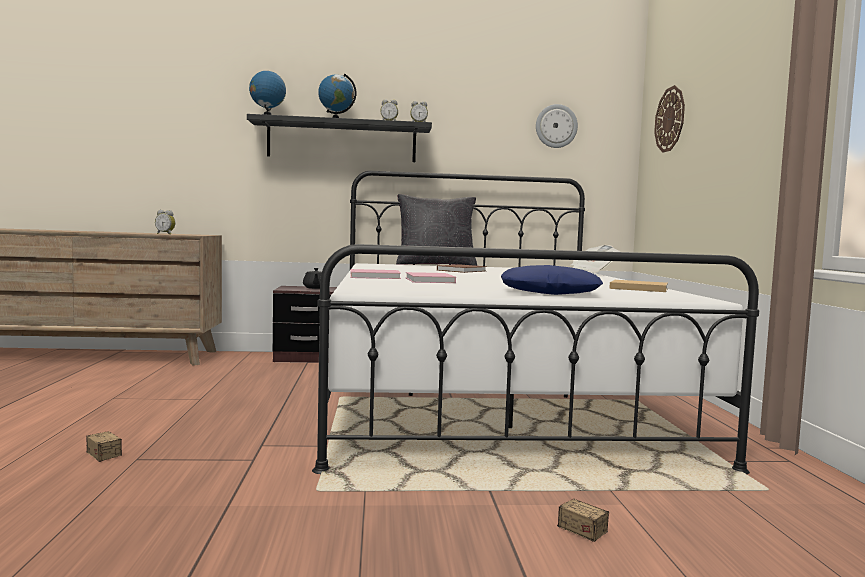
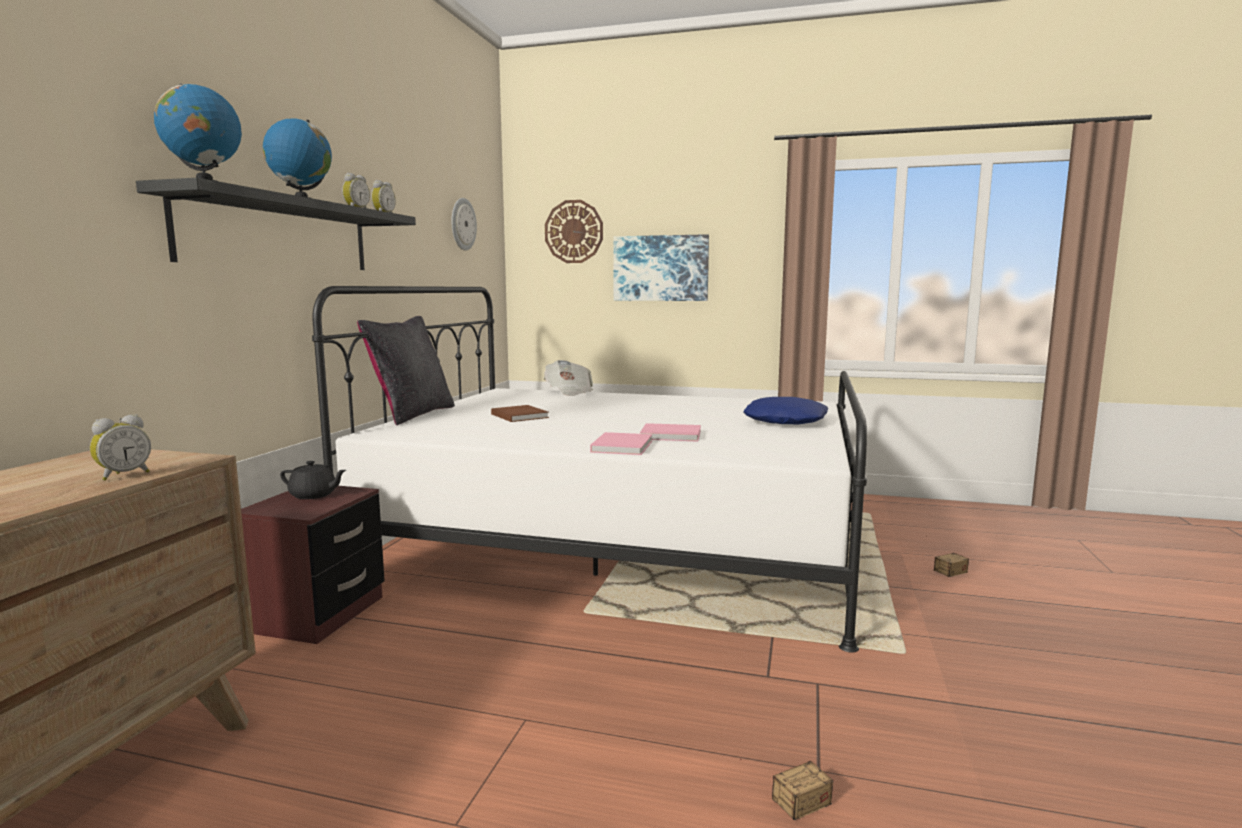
camera: 70 degrees left, 5 degrees up
beige book [609,280,668,292] -> none
none -> picture [613,234,709,301]

